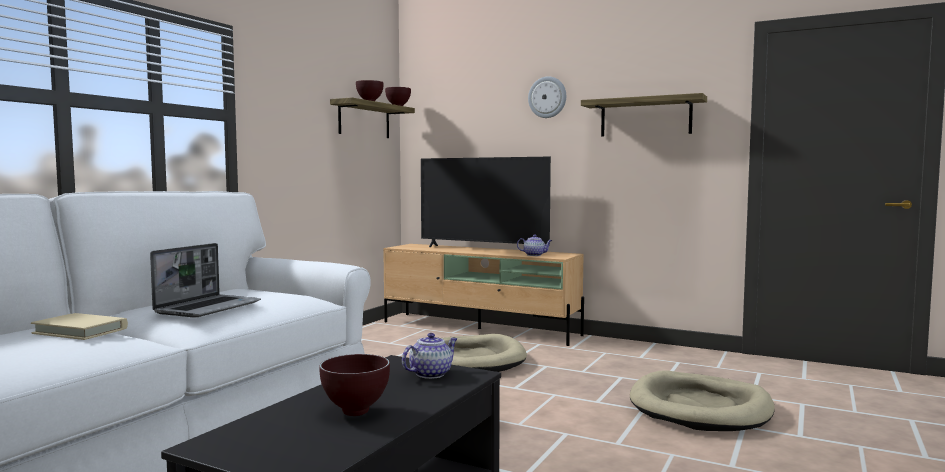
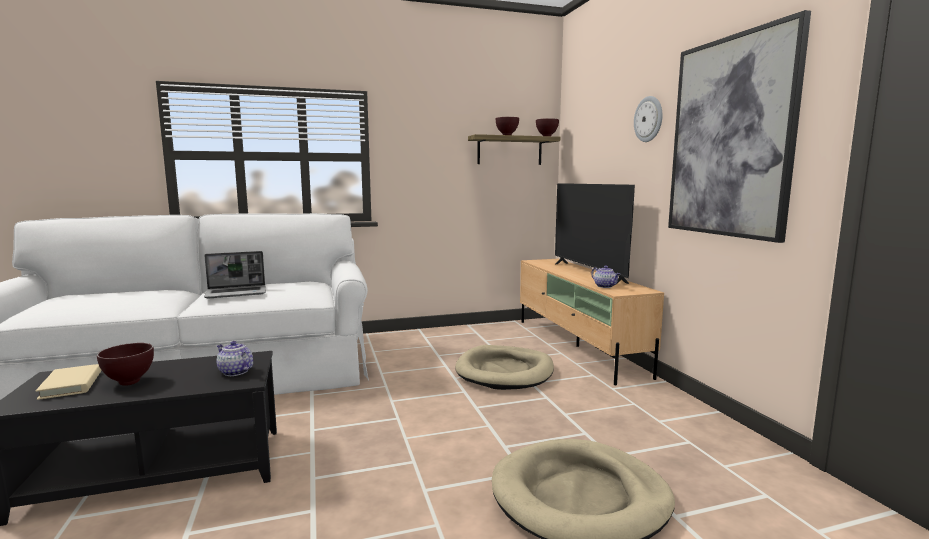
camera: 45 degrees right, 5 degrees up
beige book [31,313,128,340] -> beige book moved to [36,364,101,400]
teapot [402,333,458,379] -> teapot turned 150 degrees counterclockwise [217,341,253,376]
shelf [581,93,707,136] -> picture [668,10,811,243]

